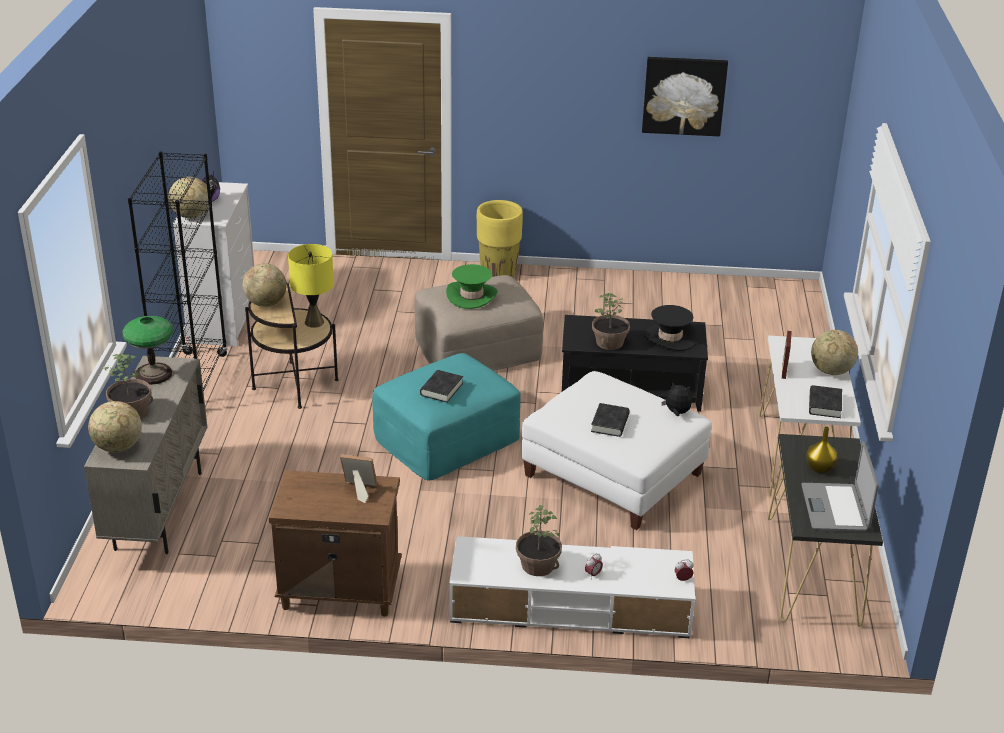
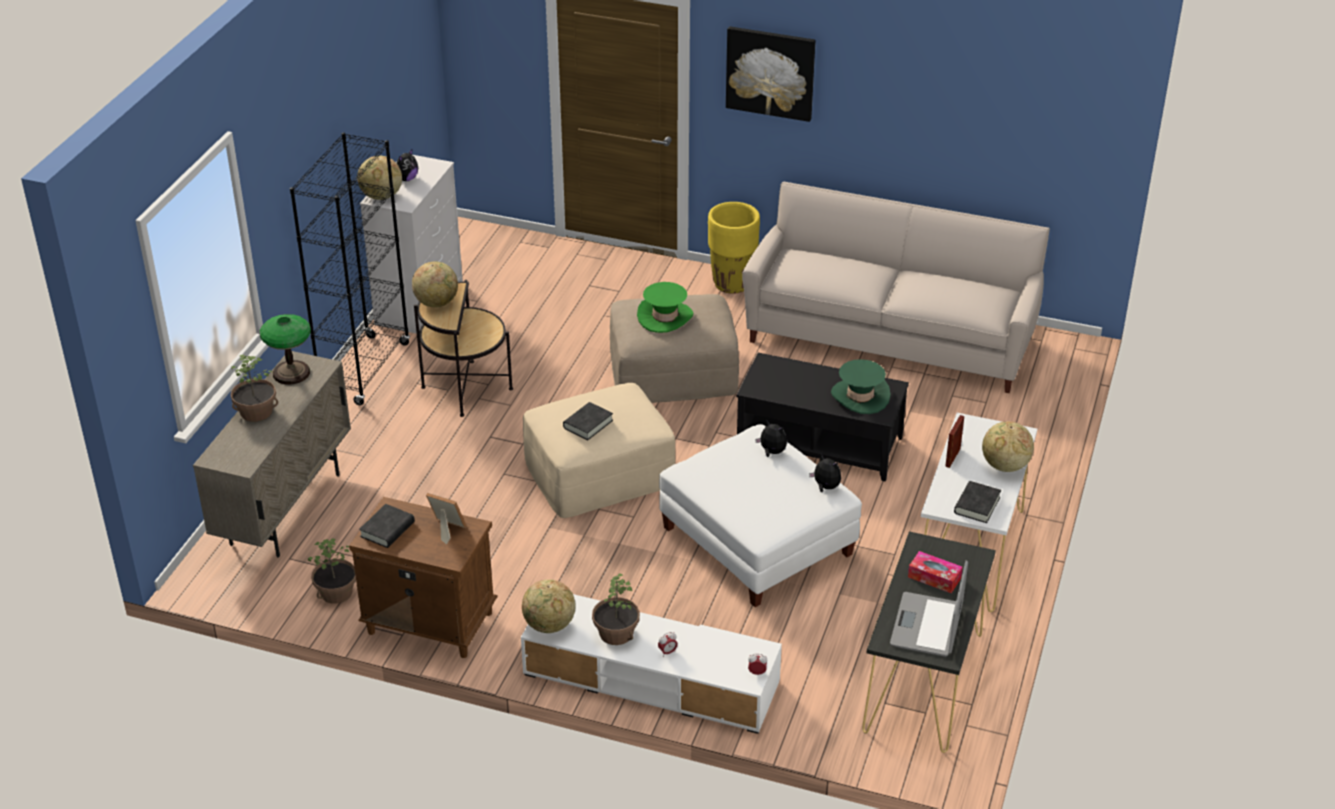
camera: 15 degrees right, 5 degrees up
globe [88,401,142,452] -> globe moved to [522,579,576,633]
yellow table lamp [288,244,334,328] -> none
turquoise ottoman [372,353,520,481] -> beige ottoman [523,383,675,518]
black book [591,403,629,437] -> black book moved to [359,504,415,548]
potted plant [592,293,630,350] -> potted plant moved to [308,538,356,604]
picture [642,57,728,136] -> picture moved to [726,26,816,122]
black hat [643,305,697,351] -> green hat [831,359,891,414]
yellow vase [806,427,838,473] -> tissue box [908,551,963,593]
none -> beige sofa [742,182,1050,393]
none -> plush toy [755,419,787,457]

